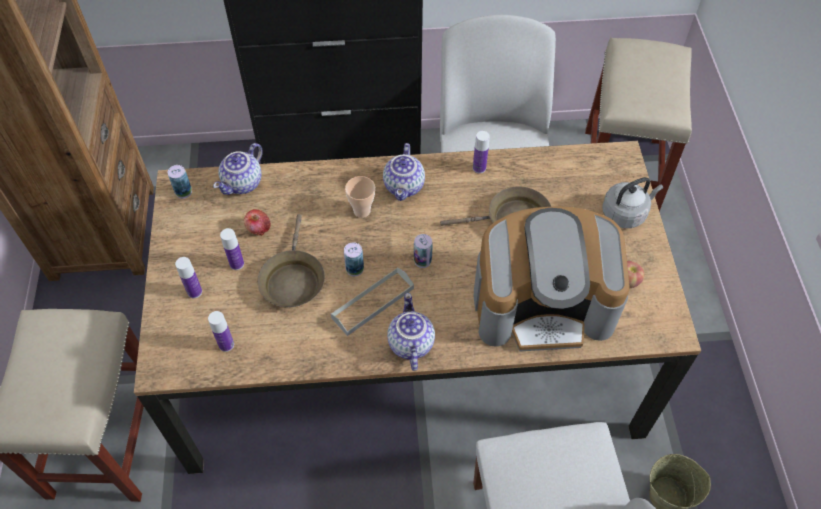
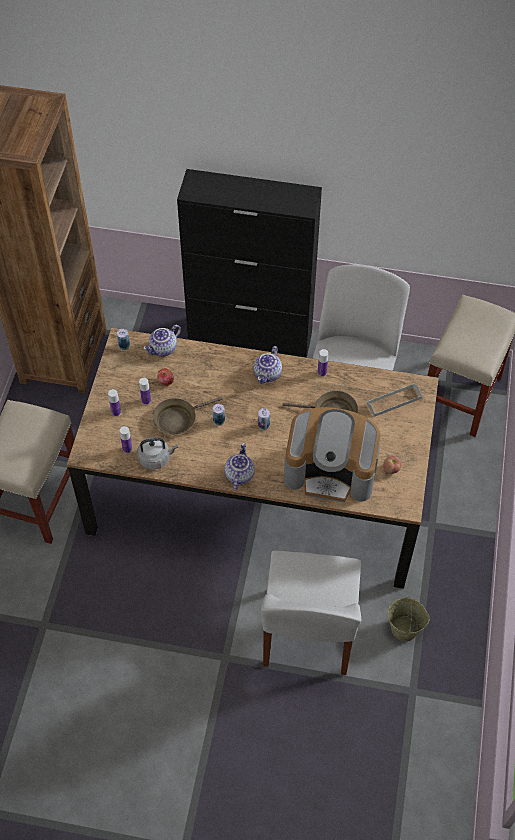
camera: 15 degrees right, 0 degrees up
brown frying pan [258,214,325,307] -> brown frying pan turned 45 degrees clockwise [152,396,223,434]
grey tray [331,267,414,336] -> grey tray moved to [367,383,422,417]
cup [345,176,375,218] -> none
grey kettle [602,177,663,228] -> grey kettle moved to [137,437,178,470]

